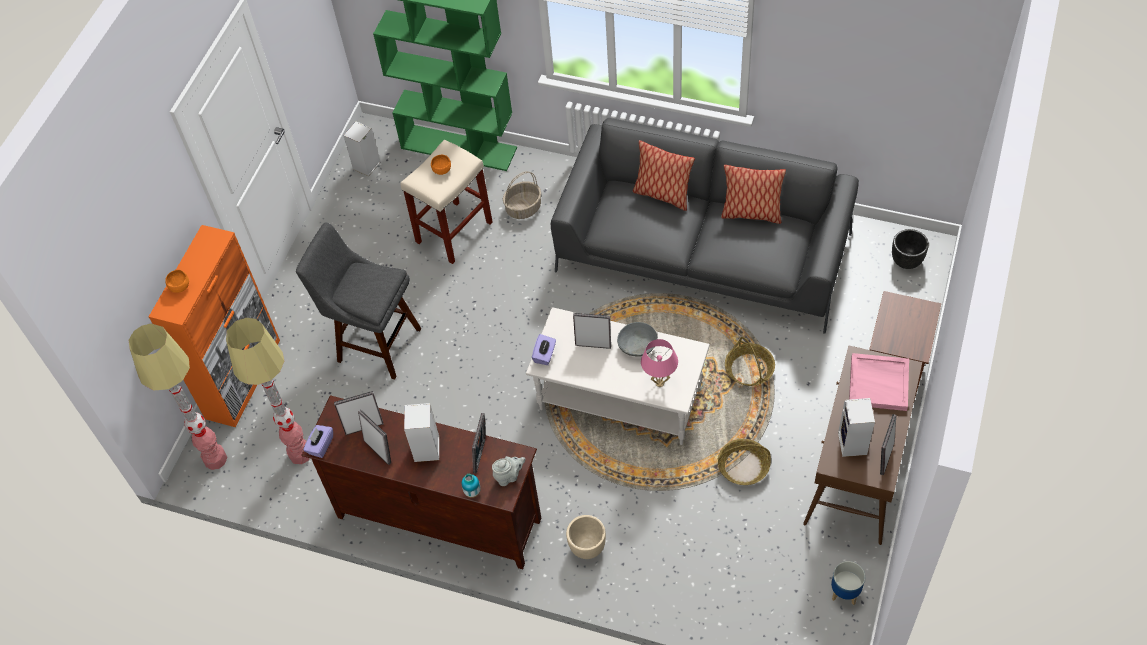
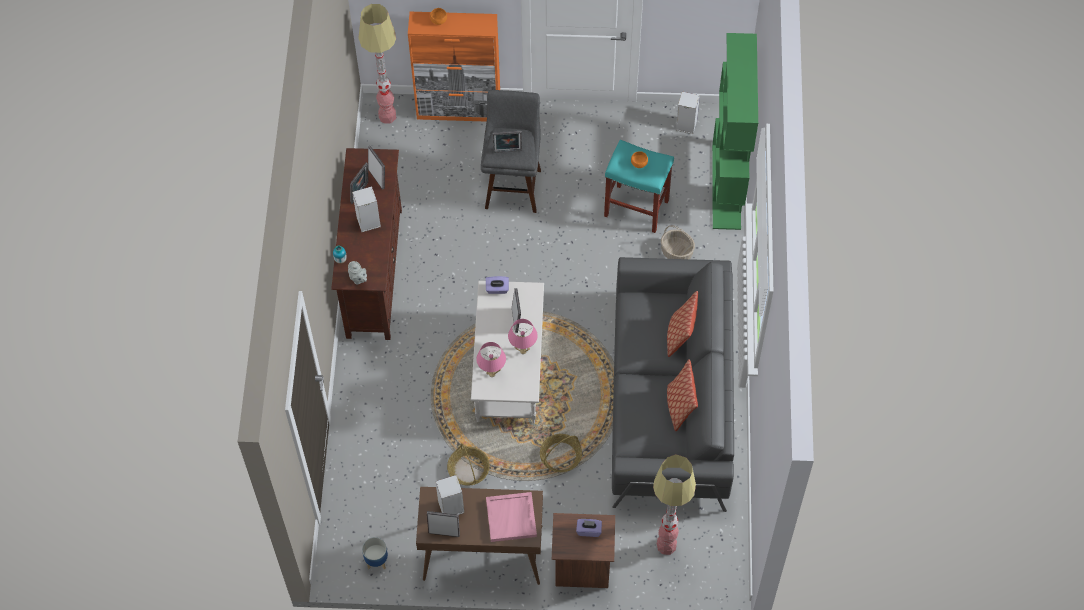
camera: 70 degrees right, 5 degrees up
floor lamp [226,318,310,464] -> floor lamp moved to [653,454,696,555]
purple tissue box [303,425,333,458] -> purple tissue box moved to [576,519,602,537]
beige stool [401,140,493,264] -> turquoise stool [604,140,674,233]
picture frame [472,413,486,474] -> picture frame moved to [493,131,522,153]
beige planter [566,515,606,559] -> none
grey bowl [617,322,658,357] -> pink table lamp [508,319,538,354]
black planter [892,229,929,269] -> none

